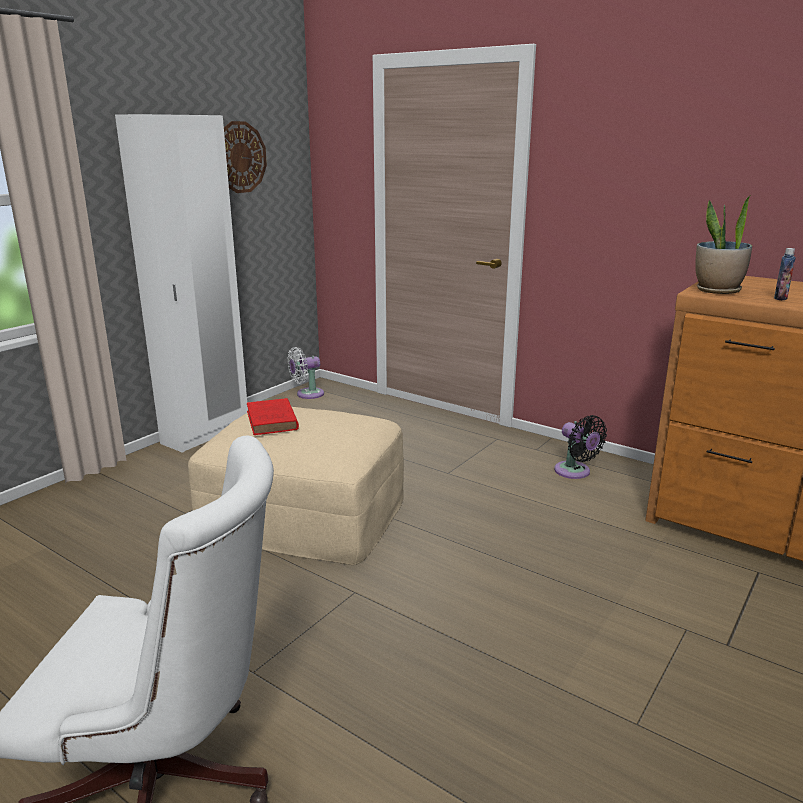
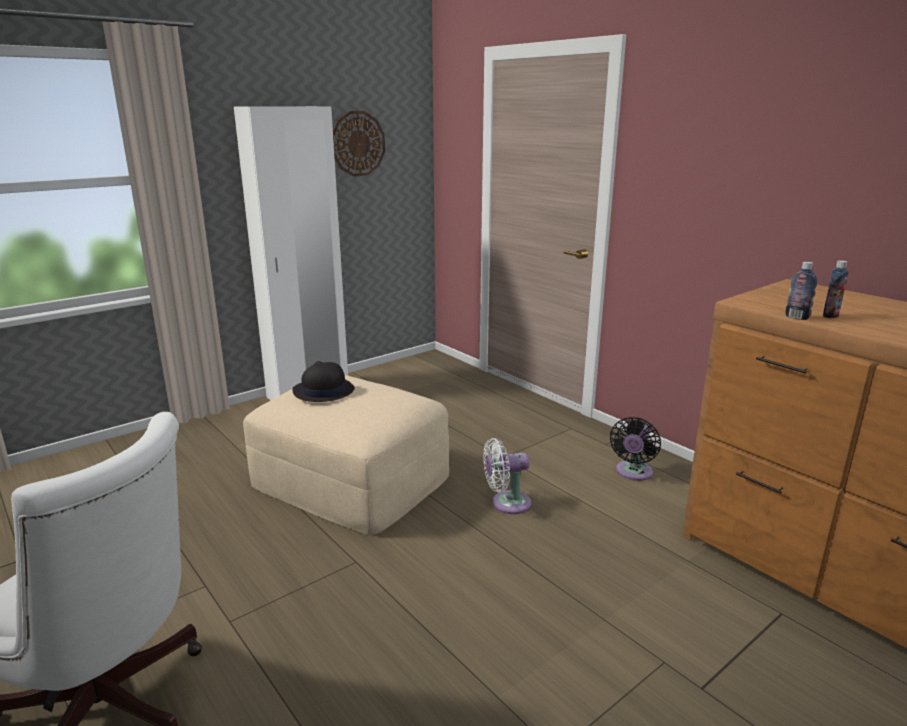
camera: 15 degrees right, 0 degrees up
red book [247,398,299,435] -> black hat [292,361,355,402]
white fan [288,347,324,399] -> white fan moved to [483,438,531,514]
black fan [554,415,607,479] -> black fan turned 45 degrees clockwise [610,417,661,481]
potted plant [695,195,752,294] -> none
none -> bottle [785,262,818,320]

